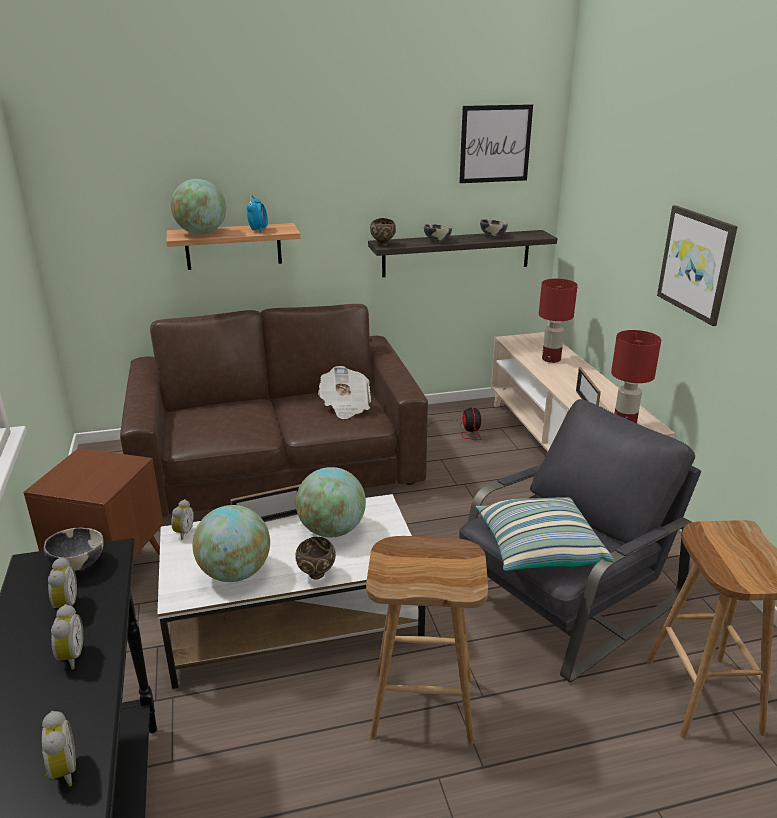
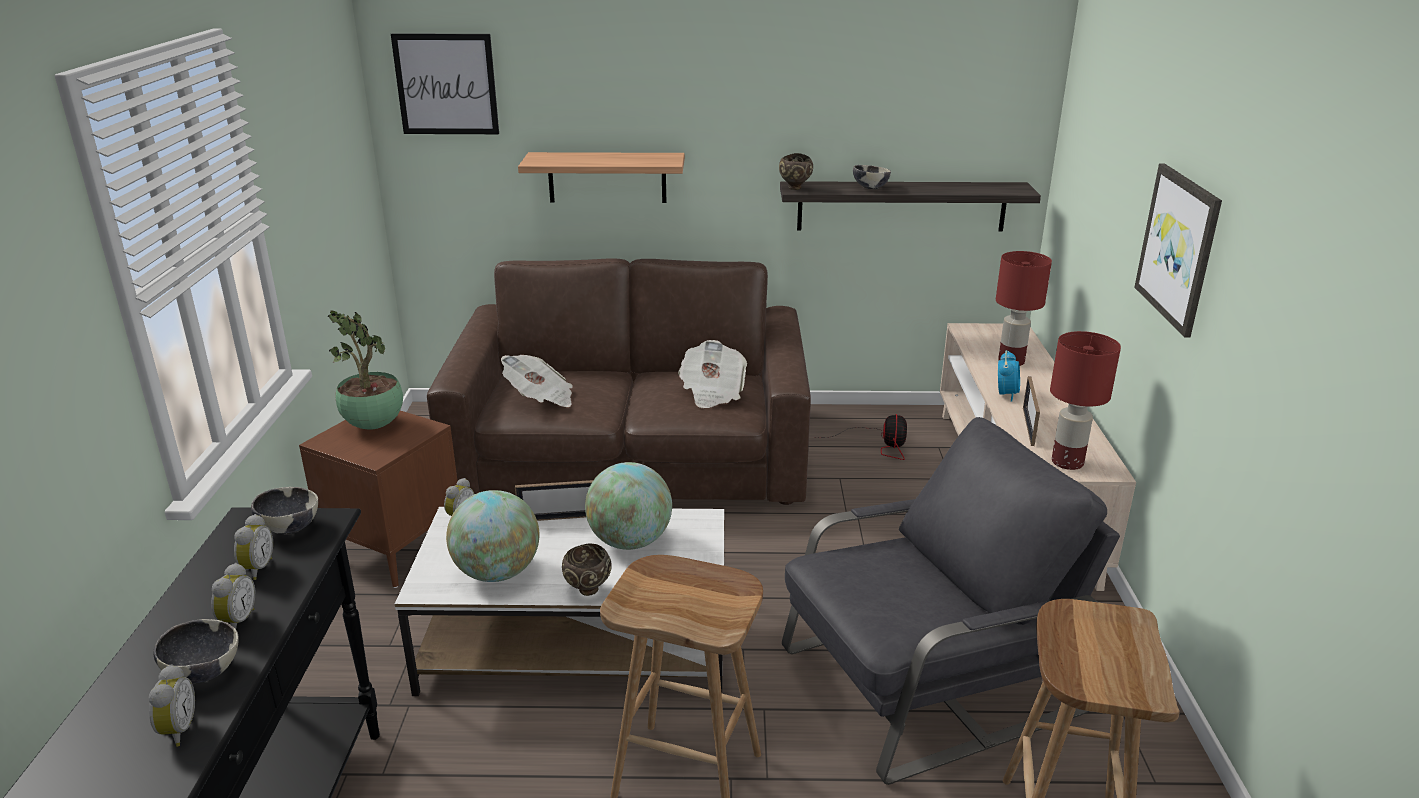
camera: 15 degrees right, 0 degrees up
globe [171,179,226,234] -> none
alarm clock [246,195,268,233] -> alarm clock moved to [998,350,1020,402]
picture [459,104,533,183] -> picture moved to [391,33,499,134]
pillow [476,497,614,571] -> none
bowl [480,219,508,237] -> bowl moved to [153,619,239,683]
none -> potted plant [328,311,403,430]
none -> newspaper [501,355,573,407]

